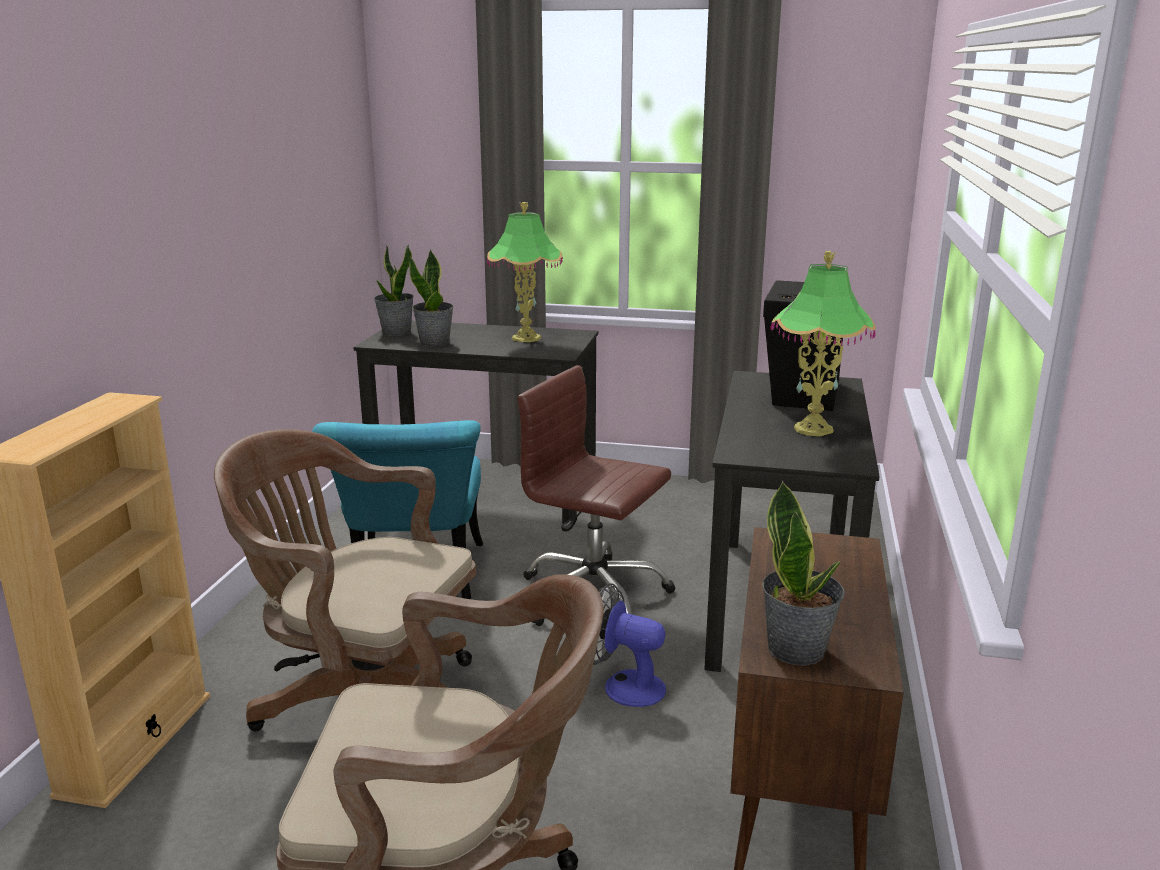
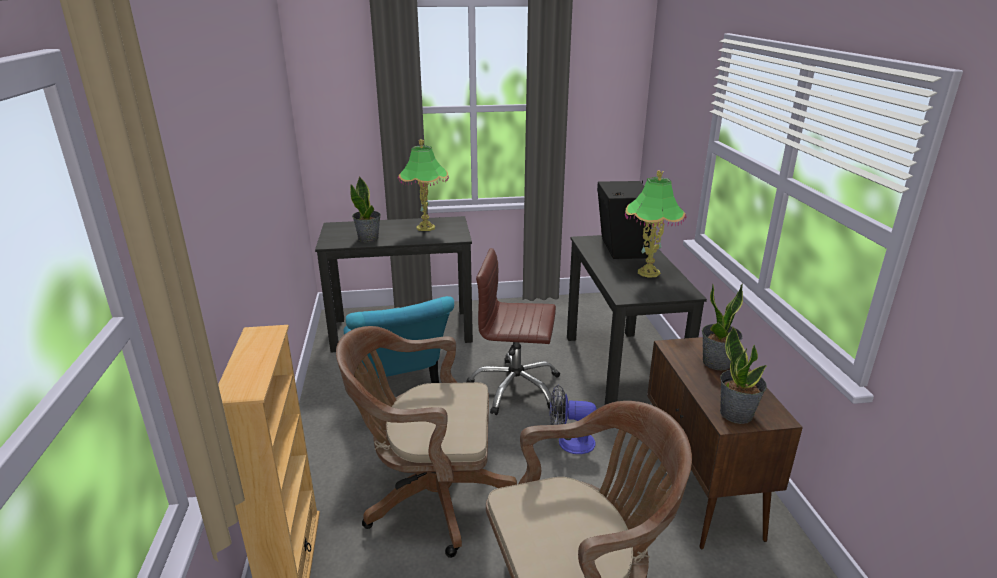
camera: 20 degrees left, 5 degrees up
potted plant [374,245,414,336] -> potted plant moved to [702,283,743,370]

